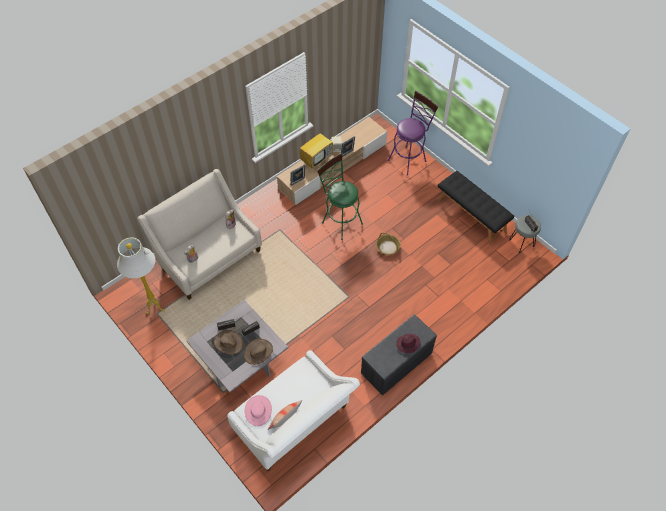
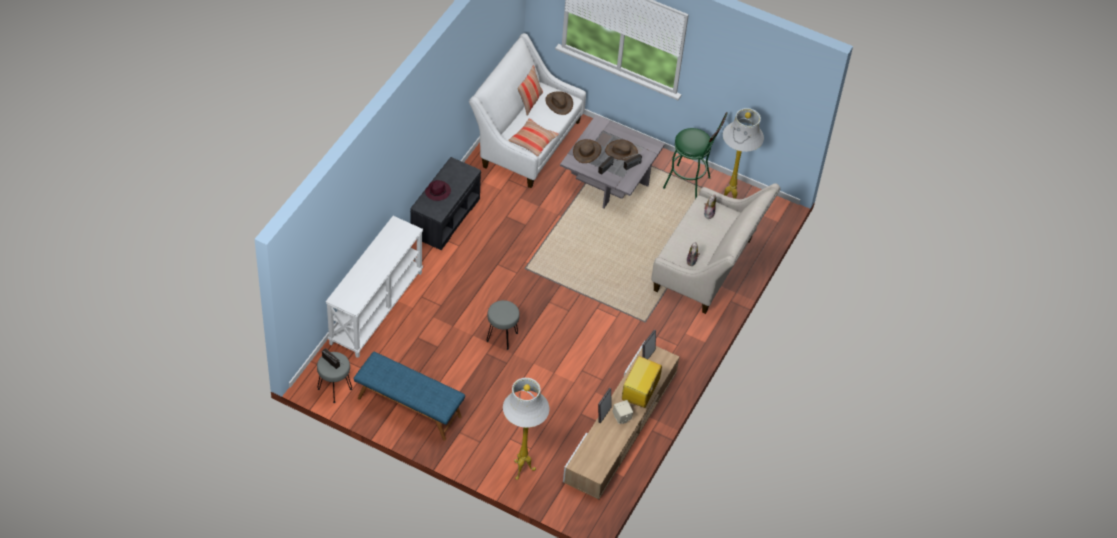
camera: 155 degrees right, 5 degrees down
pink hat [245,395,272,426] -> brown hat [545,91,573,115]
green stool [317,153,363,240] -> green stool moved to [663,112,728,199]
basket [376,233,401,255] -> grey stool [487,300,520,350]
purple stool [388,91,438,176] -> white floor lamp [503,378,550,480]
black bench [437,171,514,245] -> blue bench [354,352,465,441]
none -> white console table [326,216,423,358]
none -> pillow [508,119,559,157]

